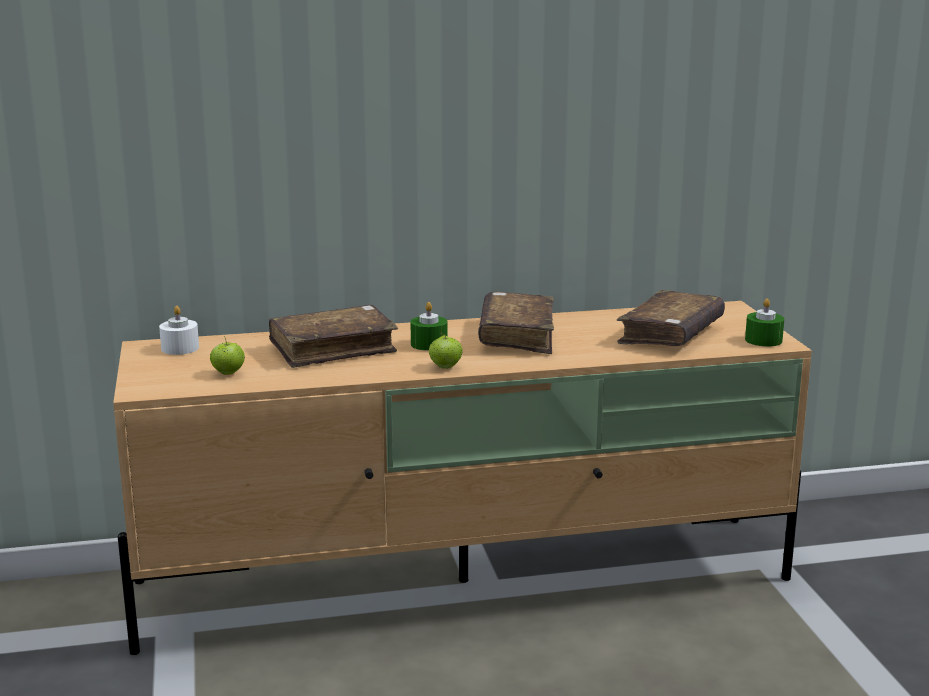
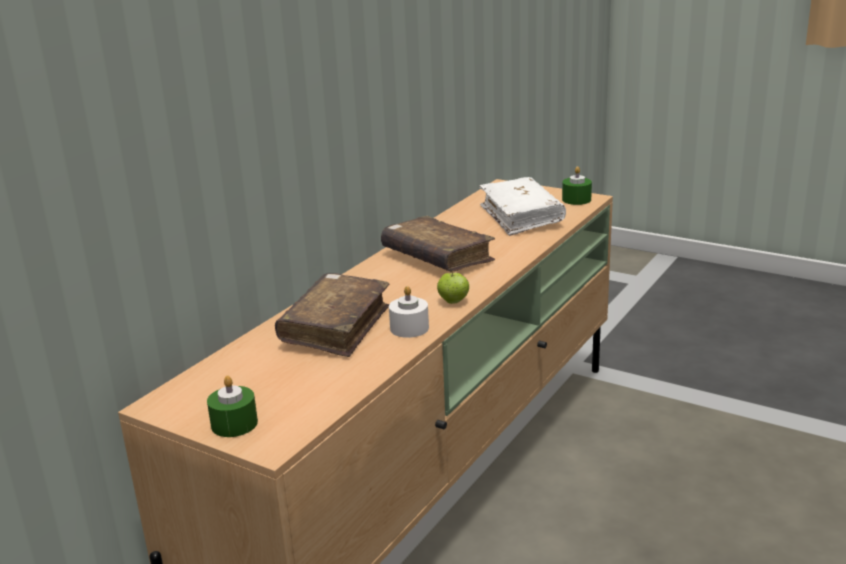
camera: 45 degrees left, 5 degrees up
white candle [159,306,199,355] -> white candle moved to [389,286,429,338]
apple [210,336,245,375] -> none
green candle [410,302,448,351] -> green candle moved to [207,376,258,437]
brown book [617,290,725,346] -> white book [479,177,566,236]

